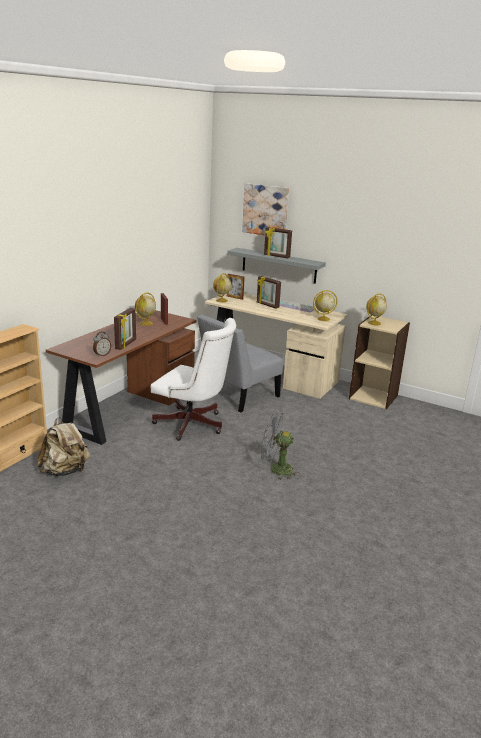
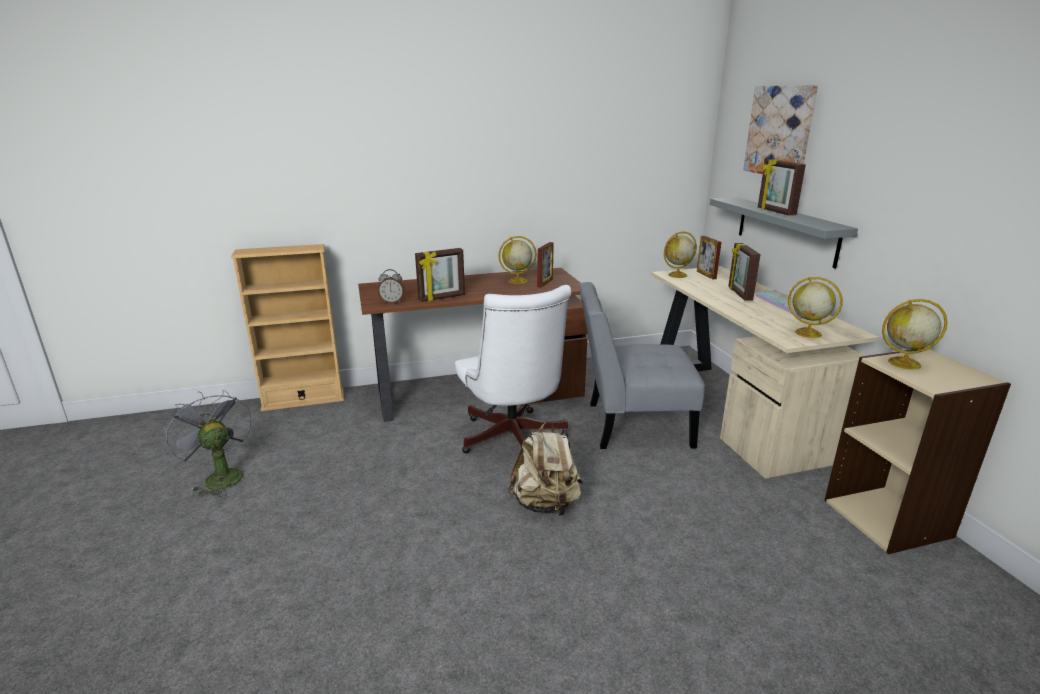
camera: 45 degrees right, 0 degrees up
beige backpack [37,417,90,476] -> beige backpack moved to [508,421,583,517]
grey fan [261,411,300,480] -> grey fan moved to [163,390,251,497]

